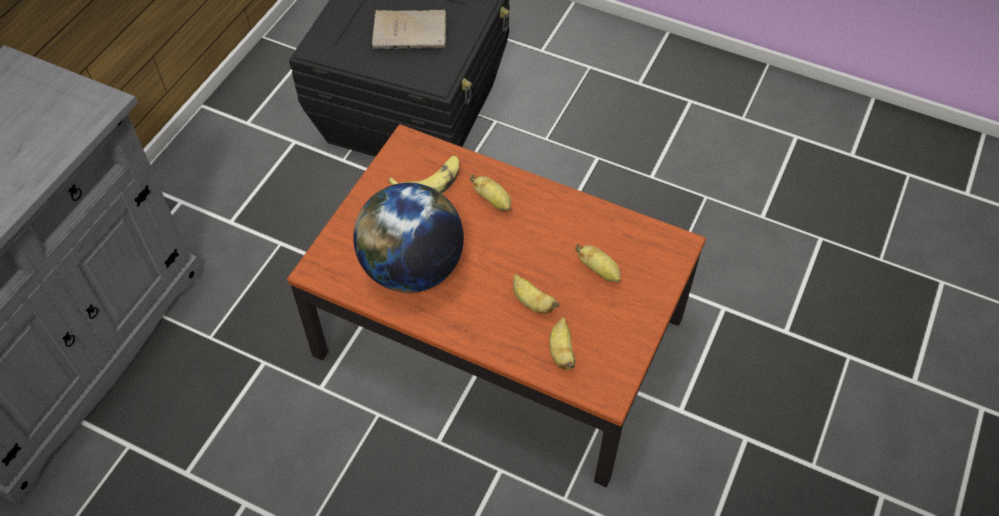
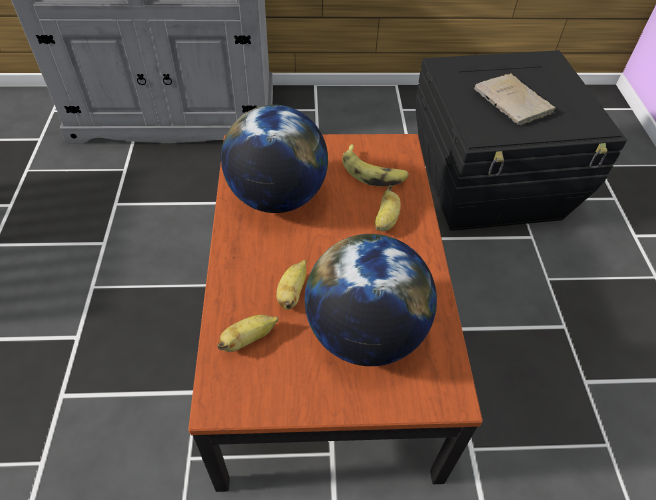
camera: 60 degrees right, 5 degrees down
banana [575,244,621,283] -> globe [305,234,437,366]

